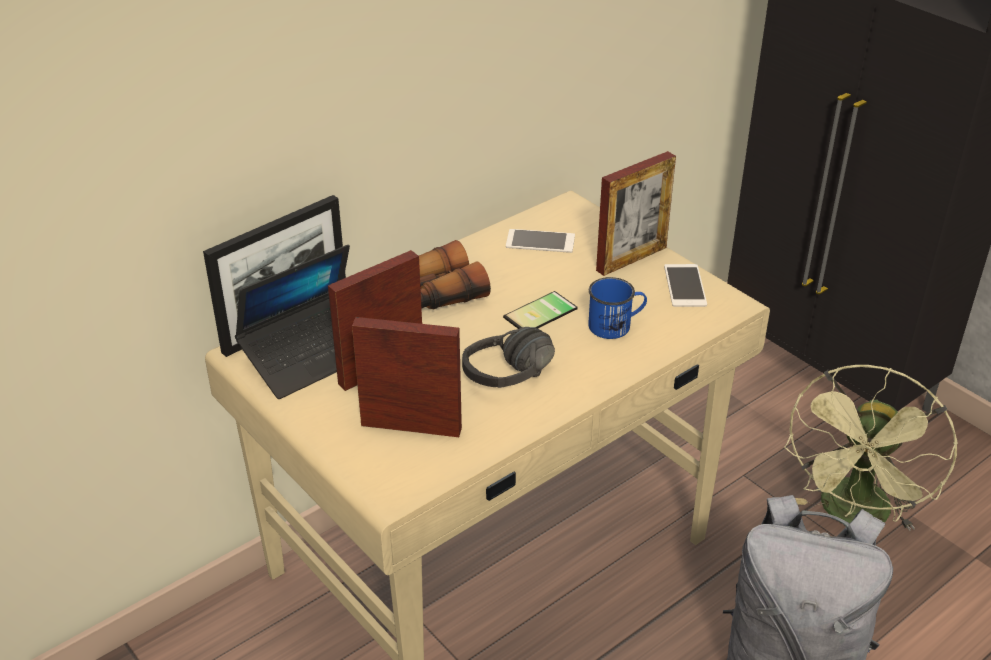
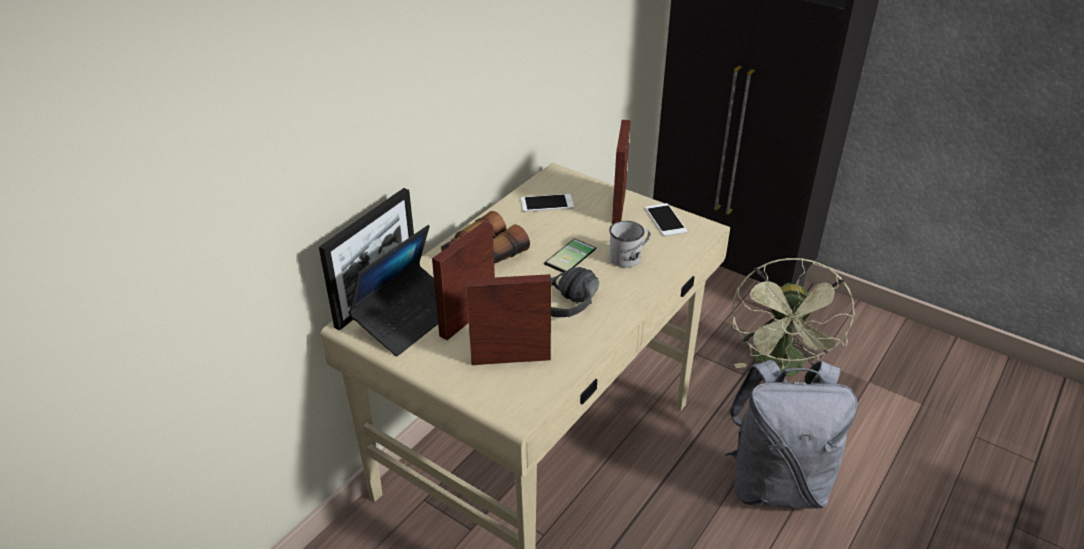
camera: 15 degrees left, 0 degrees up
blue mug [588,277,647,339] -> white mug [609,221,651,268]
picture frame [596,151,676,276] -> picture frame turned 150 degrees clockwise [612,120,631,224]

